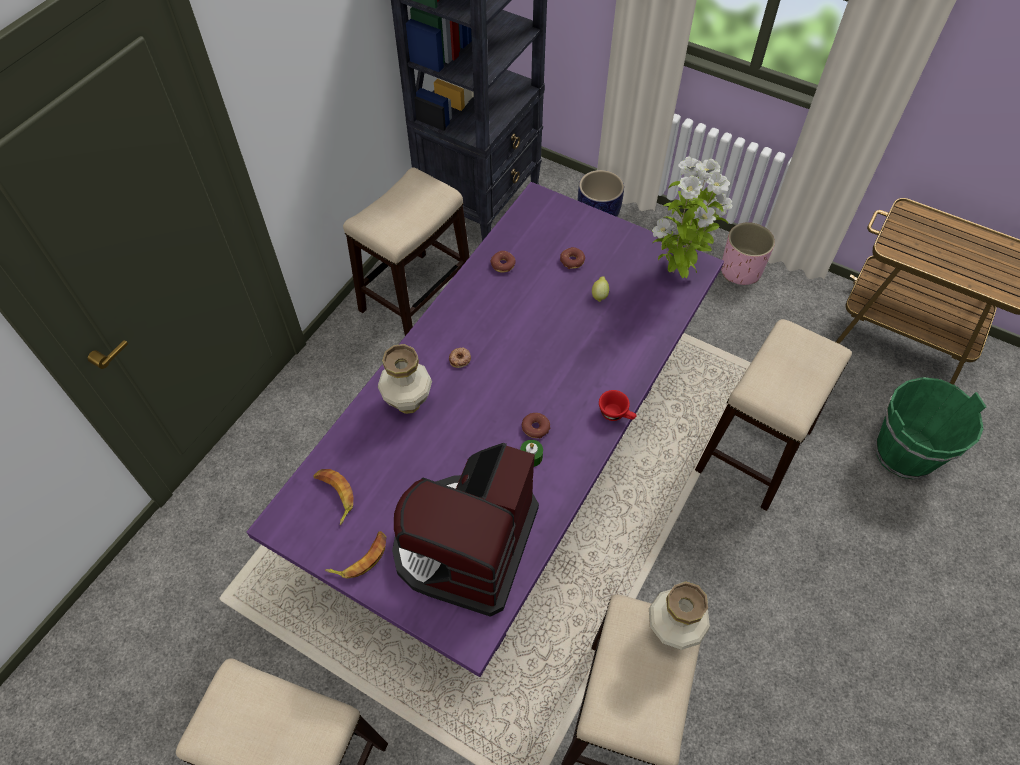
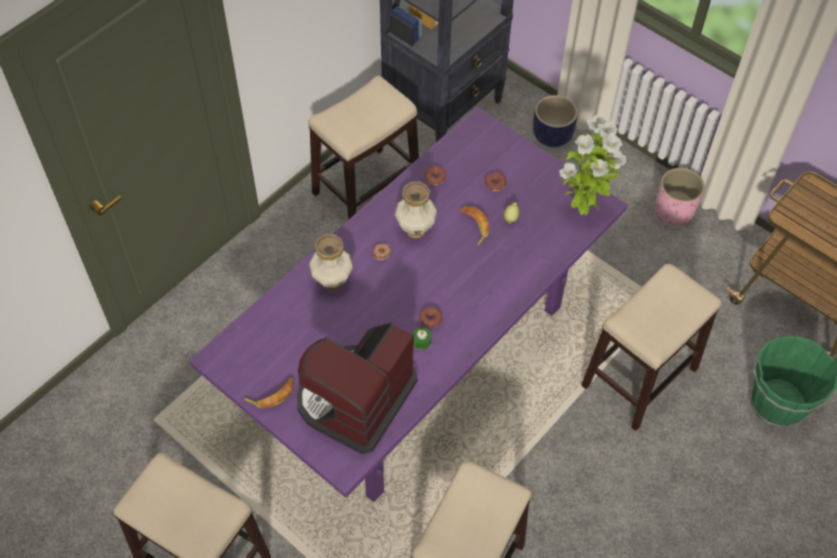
camera: 10 degrees right, 0 degrees up
banana [313,469,353,525] -> banana moved to [460,206,489,245]
red cup [599,390,637,421] -> none
vase [649,582,710,650] -> vase moved to [395,181,437,238]

